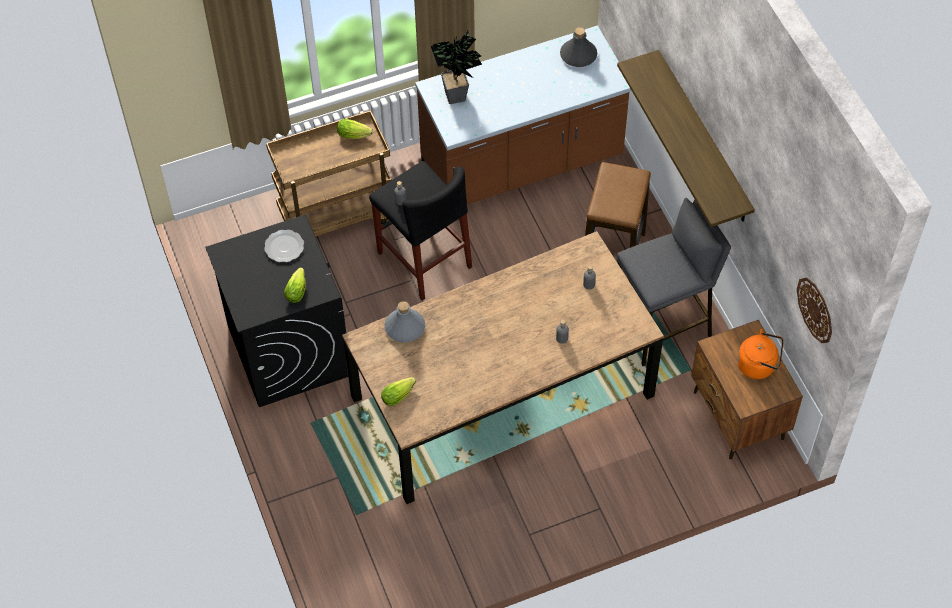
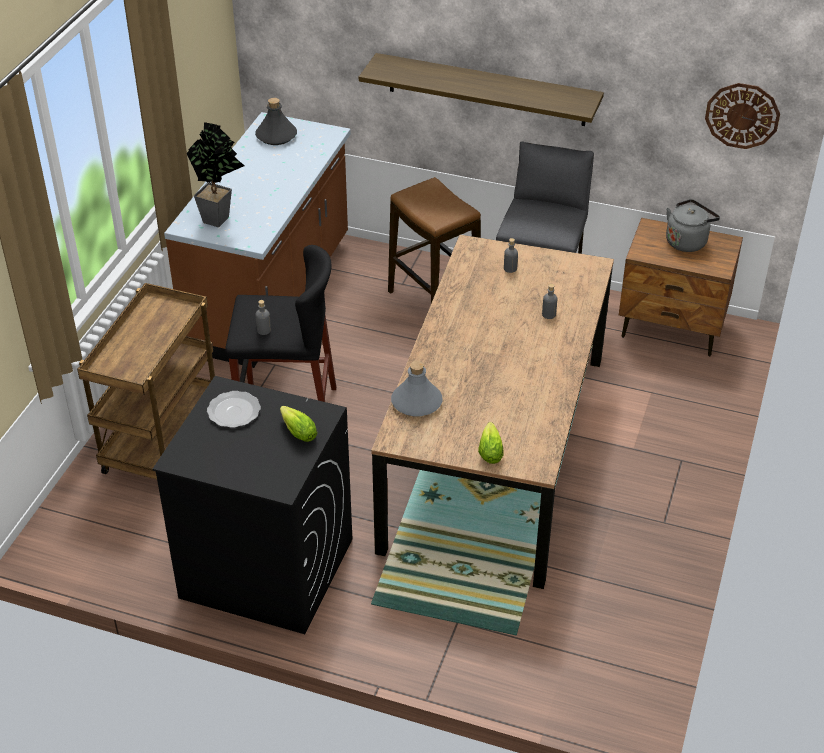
camera: 50 degrees left, 15 degrees down
lettuce [337,119,373,139] -> none
orange kettle [737,329,784,379] -> grey kettle [666,199,720,252]

